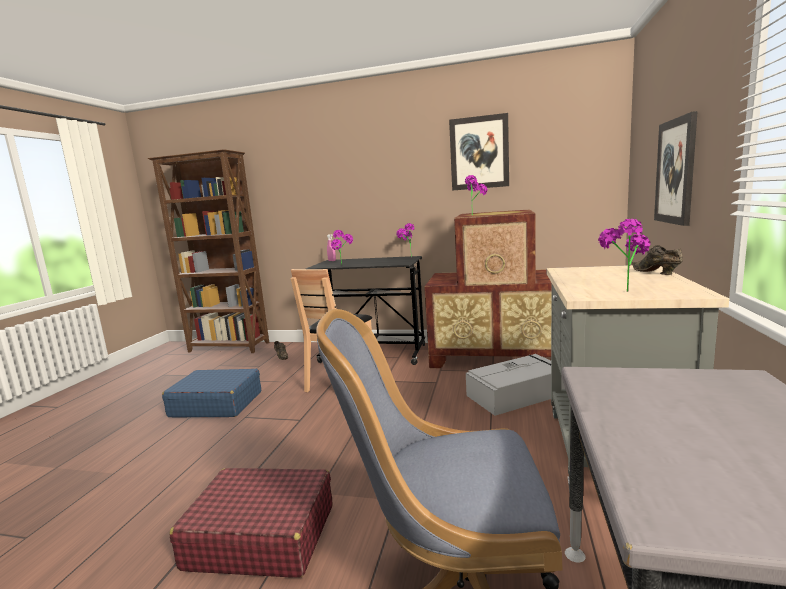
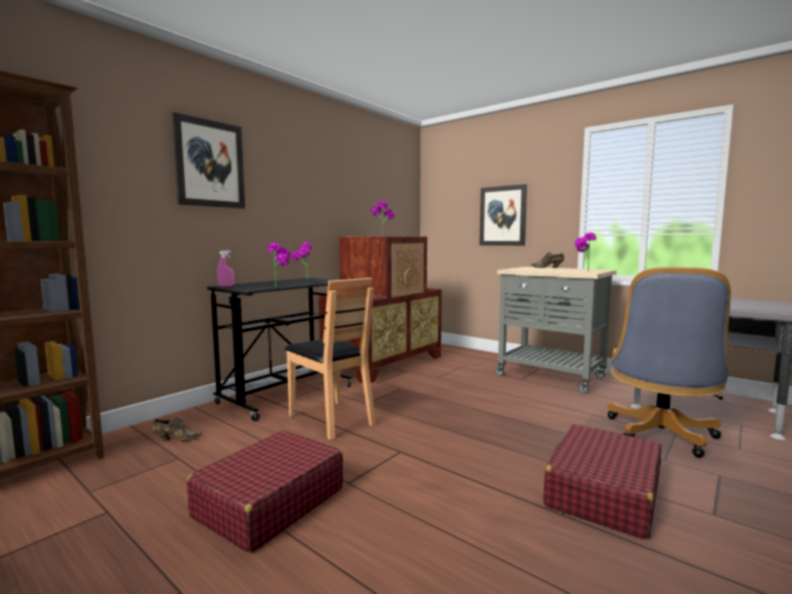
camera: 65 degrees left, 5 degrees down
blue suitcase [162,369,261,417] -> red suitcase [187,430,343,553]
picture [449,113,509,191] -> picture moved to [172,112,245,209]
grey storage box [466,354,566,416] -> none

